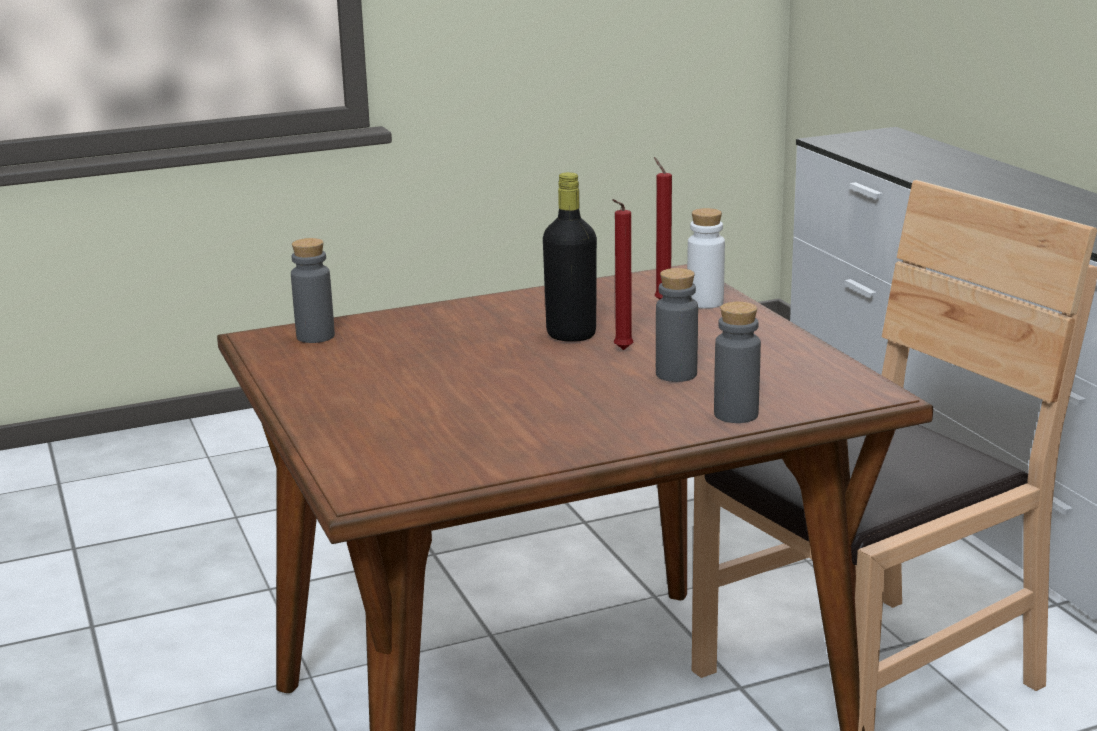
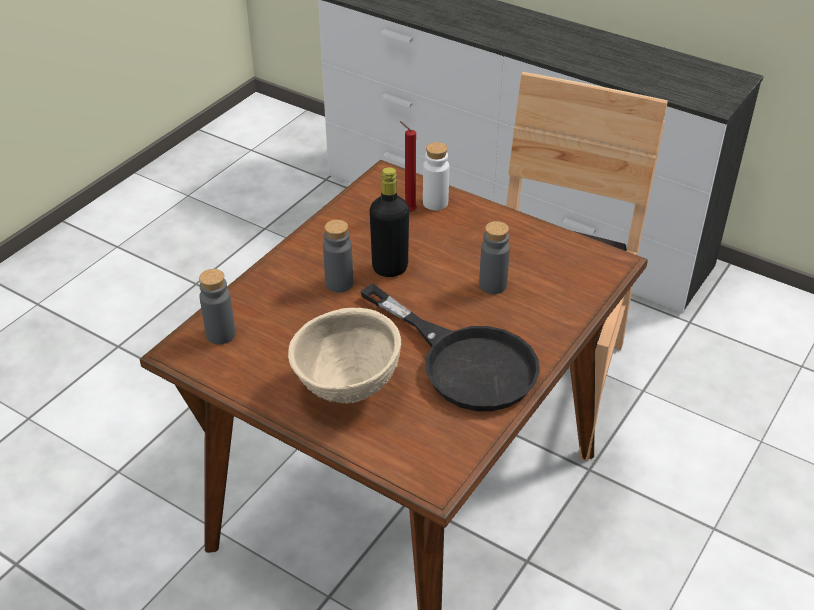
camera: 35 degrees left, 20 degrees up
red candle [612,199,633,350] -> none
grey bottle [714,301,761,423] -> grey bottle moved to [323,220,353,292]
none -> beige bowl [288,308,401,404]
none -> black frying pan [361,284,540,411]

